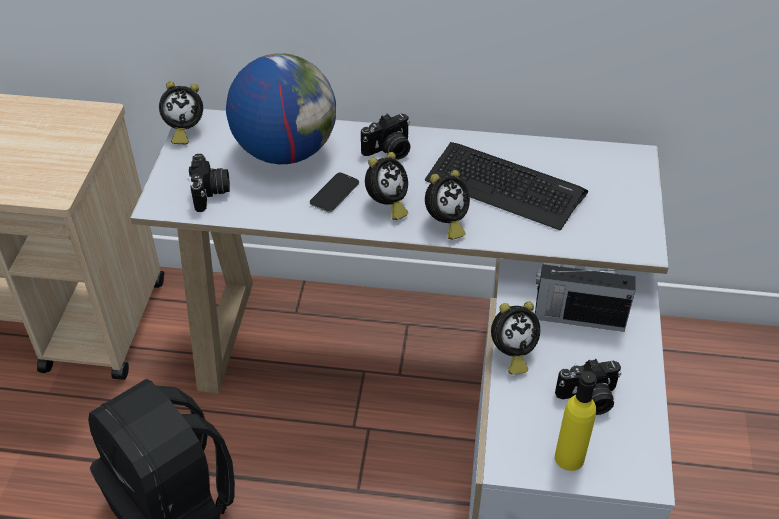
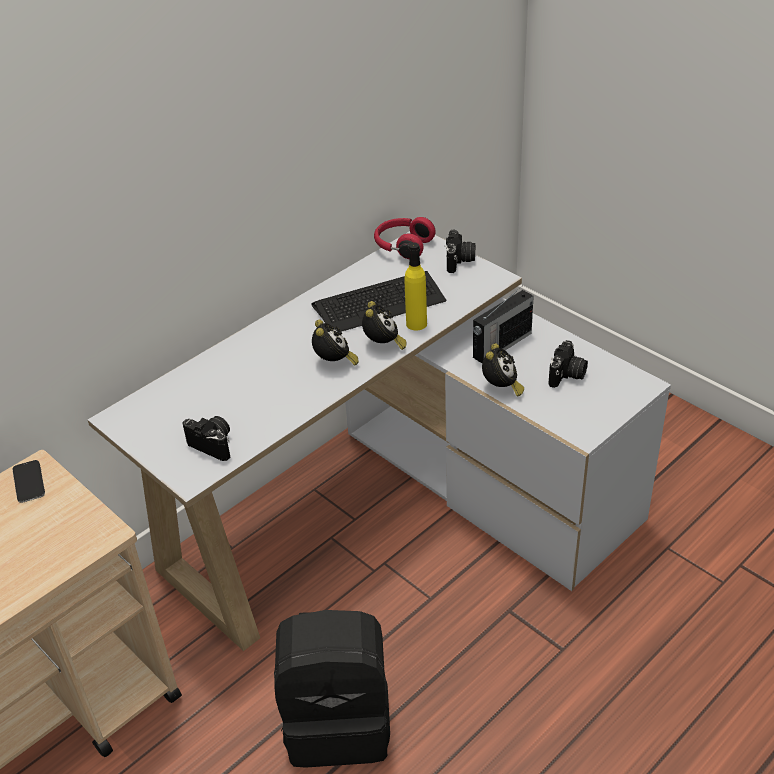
camera: 50 degrees left, 5 degrees down
alarm clock [159,81,203,144] -> none
globe [226,54,336,164] -> none
phone [310,173,359,212] -> phone moved to [13,460,45,503]
camera [361,113,411,160] -> camera moved to [445,229,475,273]
yellow bottle [555,371,597,471] -> yellow bottle moved to [405,243,427,331]
none -> red headphones [374,217,436,259]

